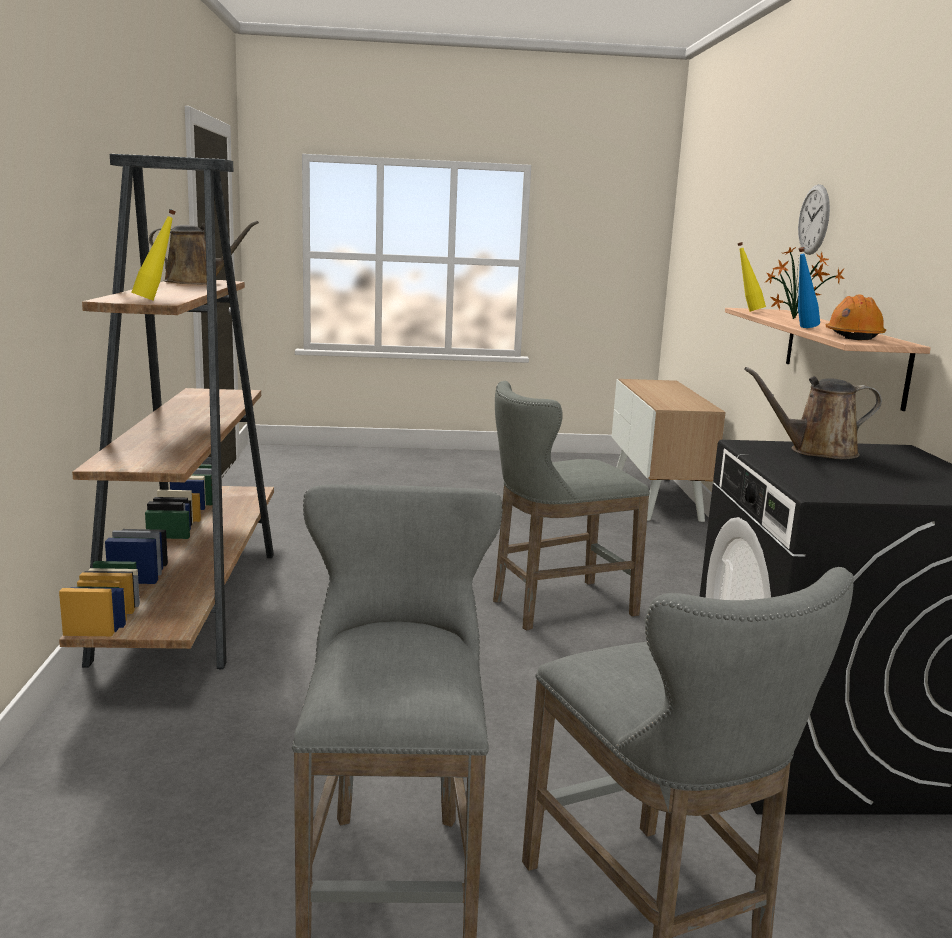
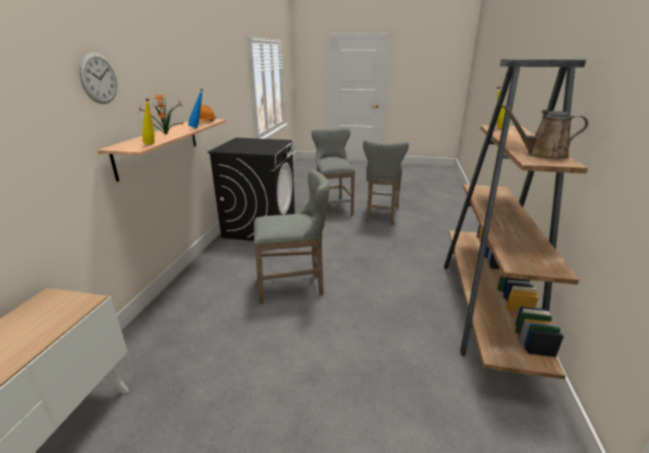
camera: 165 degrees left, 10 degrees up
brown watering can [744,367,882,459] -> none

